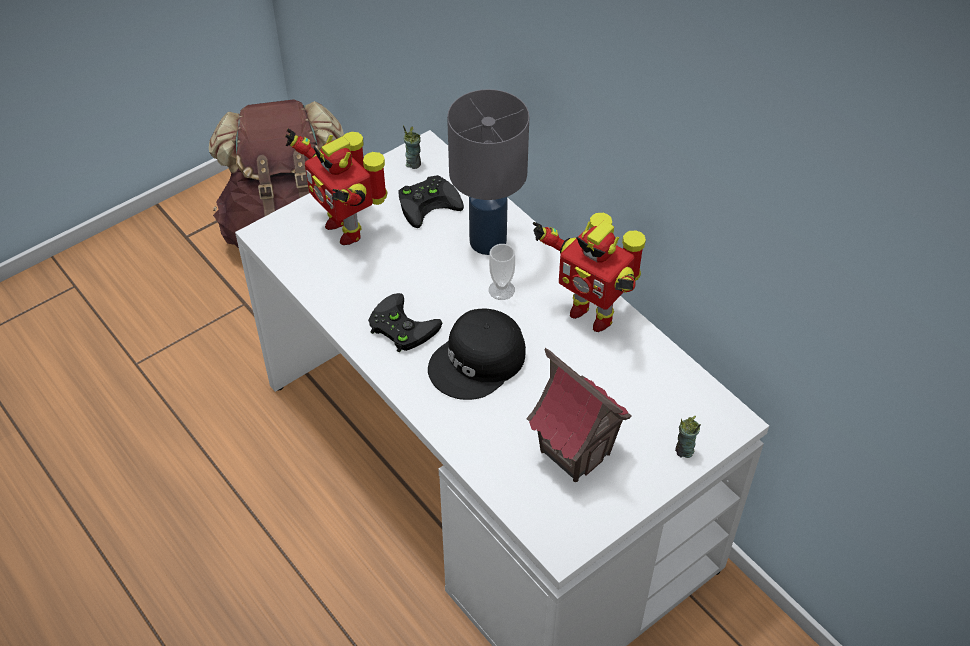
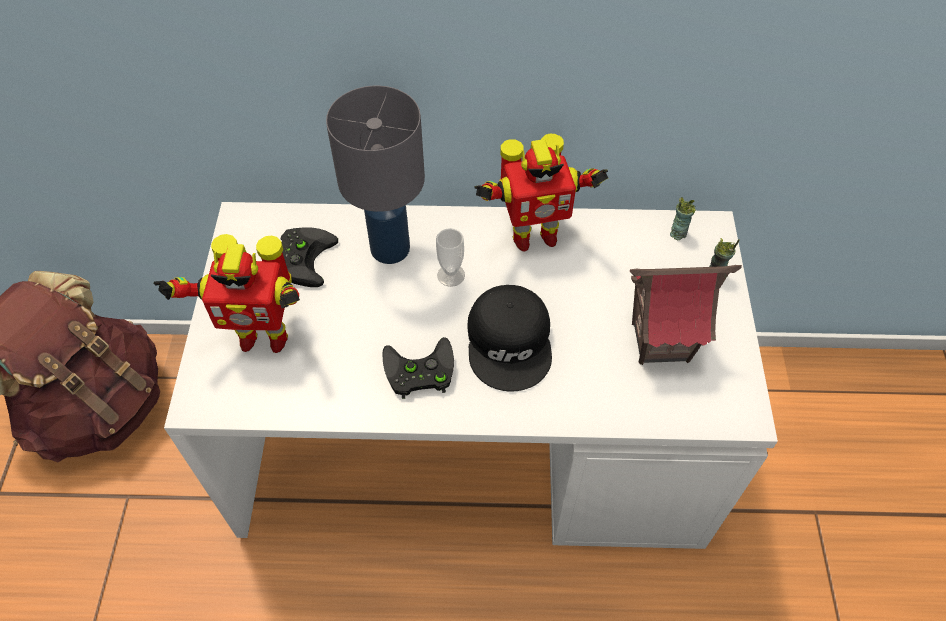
camera: 50 degrees left, 5 degrees up
cup [403,125,421,169] -> cup moved to [670,197,696,240]

